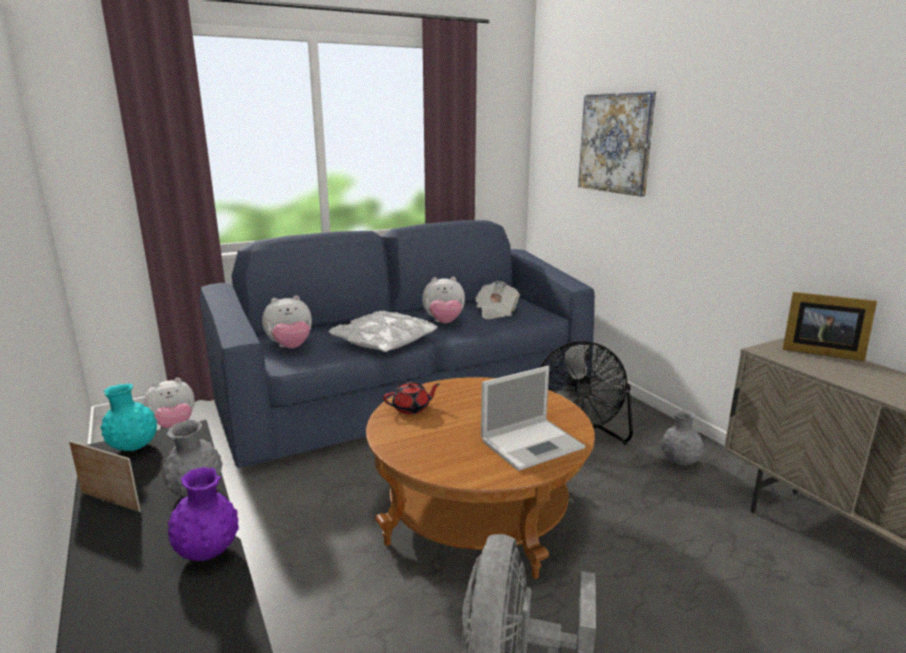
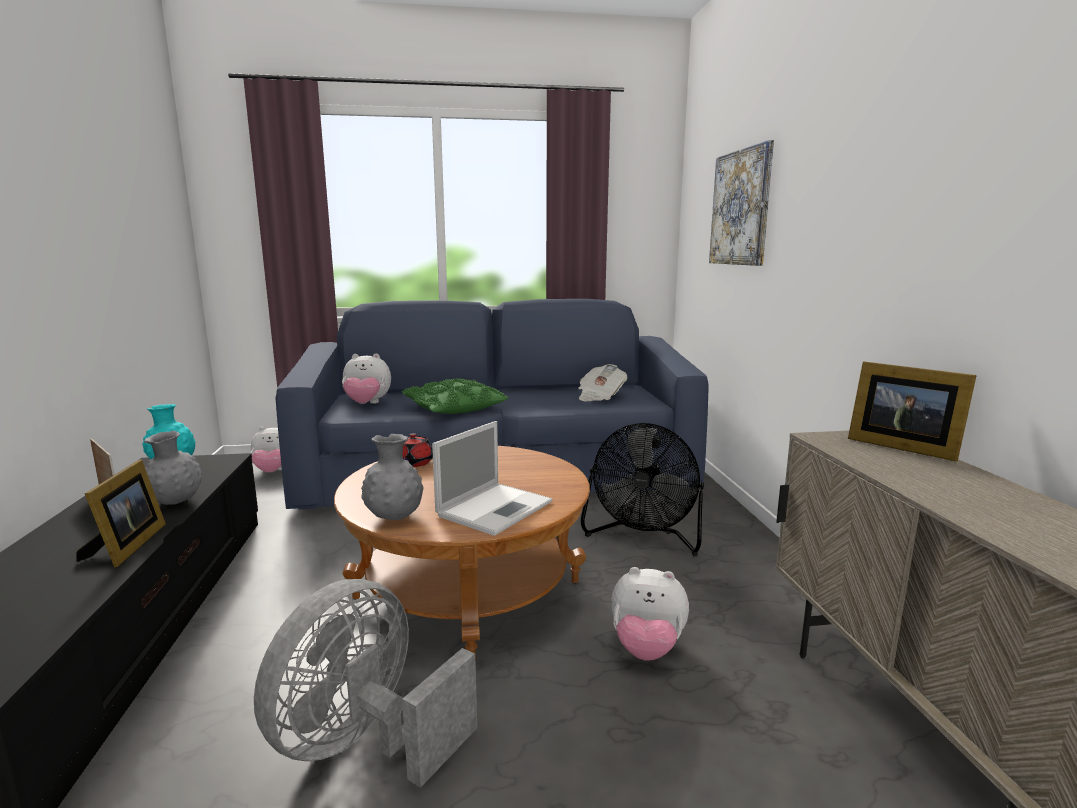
camera: 20 degrees right, 5 degrees down
purple vase [168,467,239,561] -> picture frame [77,460,166,567]
white pillow [329,311,437,352] -> green pillow [401,378,508,414]
plush toy [422,277,465,323] -> plush toy moved to [611,567,689,661]
laptop [481,366,585,471] -> laptop turned 45 degrees counterclockwise [432,421,552,536]
grey vase [661,409,704,465] -> grey vase moved to [361,434,424,520]

